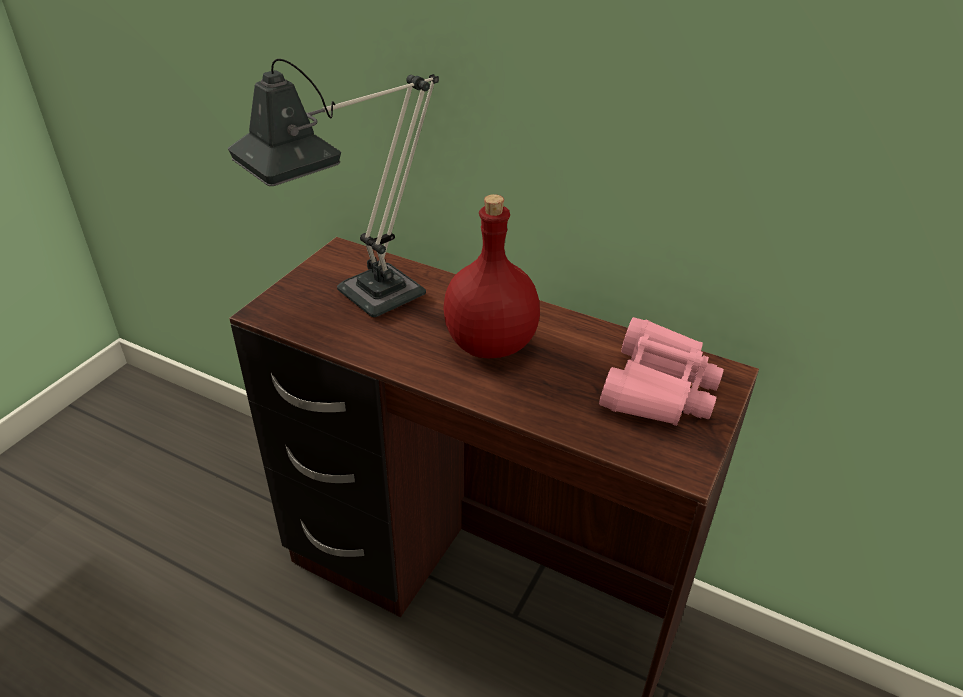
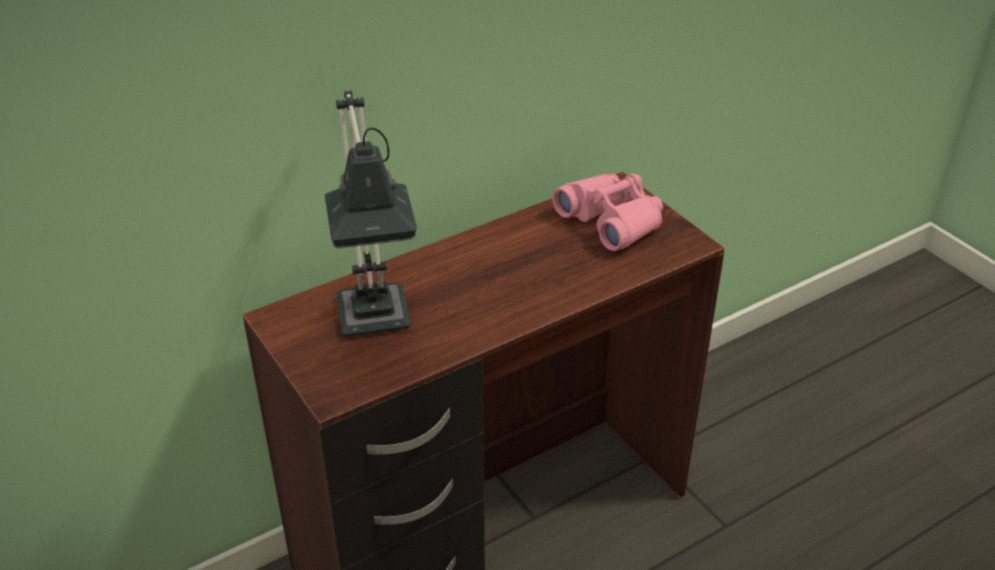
camera: 60 degrees left, 0 degrees up
red bottle [443,194,540,358] -> none

